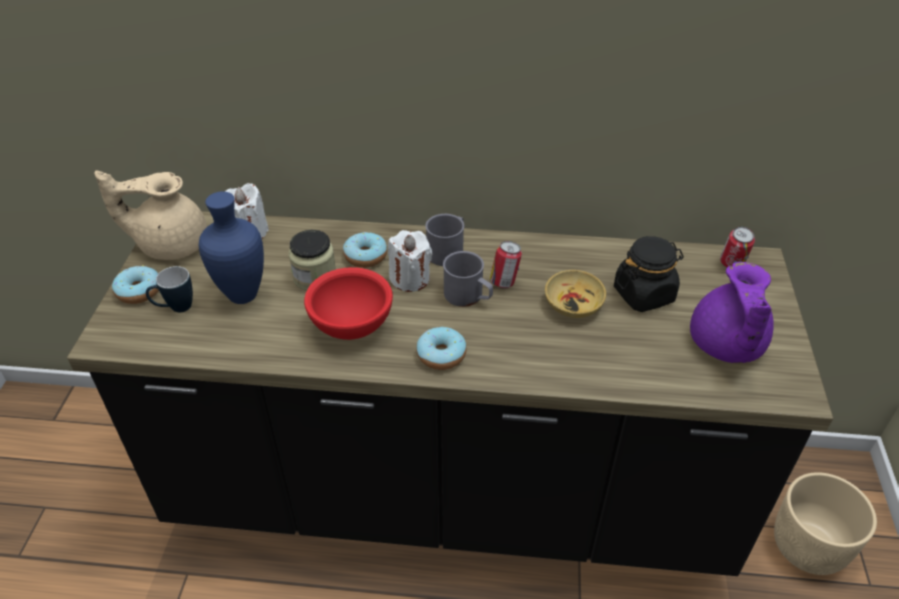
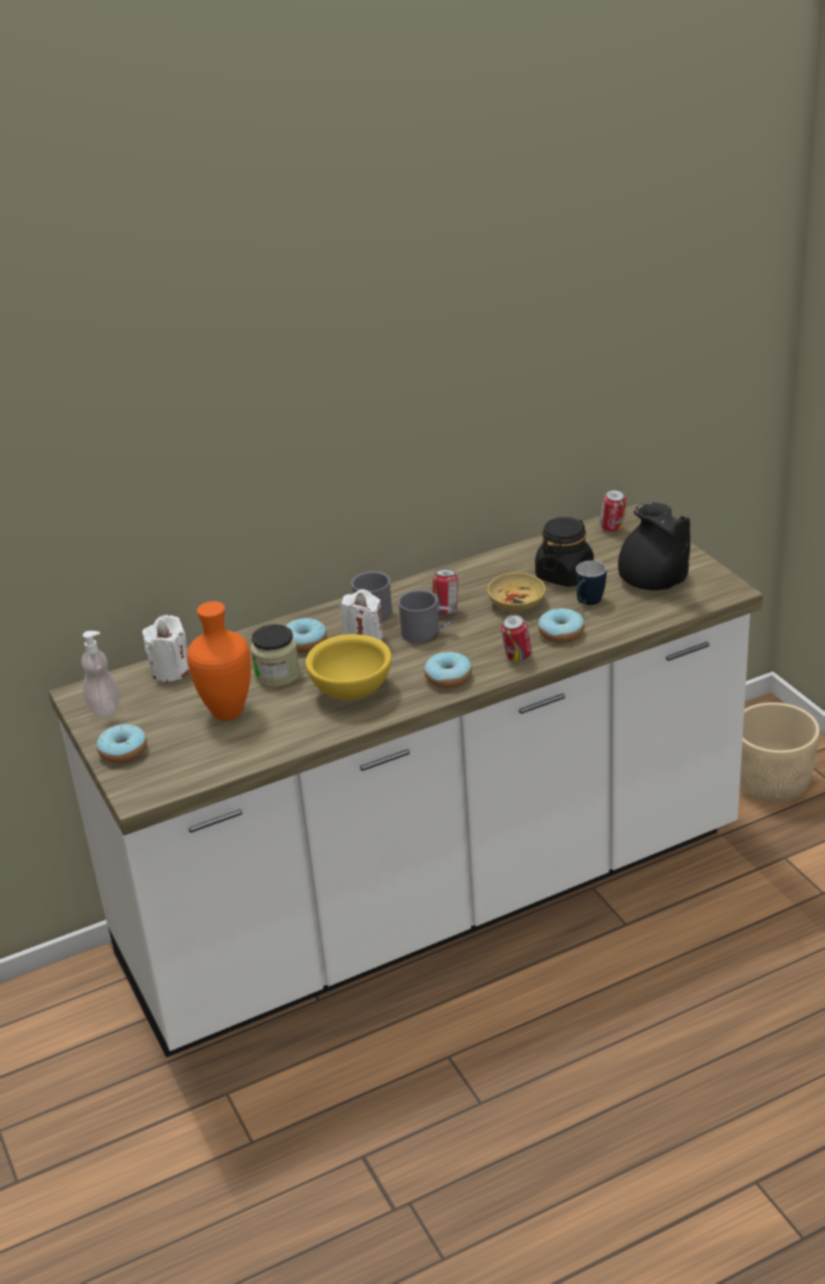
camera: 30 degrees left, 10 degrees down
black counter [67,211,833,576] -> white counter [49,504,763,1058]
beige teapot [94,171,207,260] -> soap dispenser [81,631,119,717]
mug [146,266,193,312] -> mug moved to [576,561,607,605]
blue vase [198,191,264,304] -> orange vase [187,601,251,721]
red bowl [304,267,393,340] -> yellow bowl [306,634,392,700]
purple teapot [690,262,774,363] -> black teapot [618,503,690,590]
none -> can [501,614,532,661]
none -> donut [538,608,584,643]

